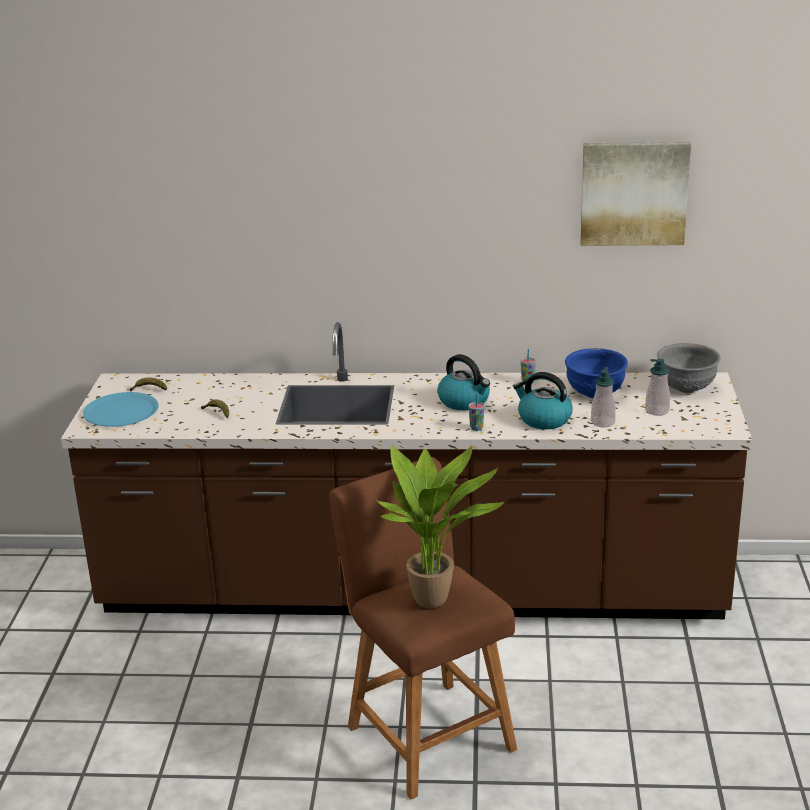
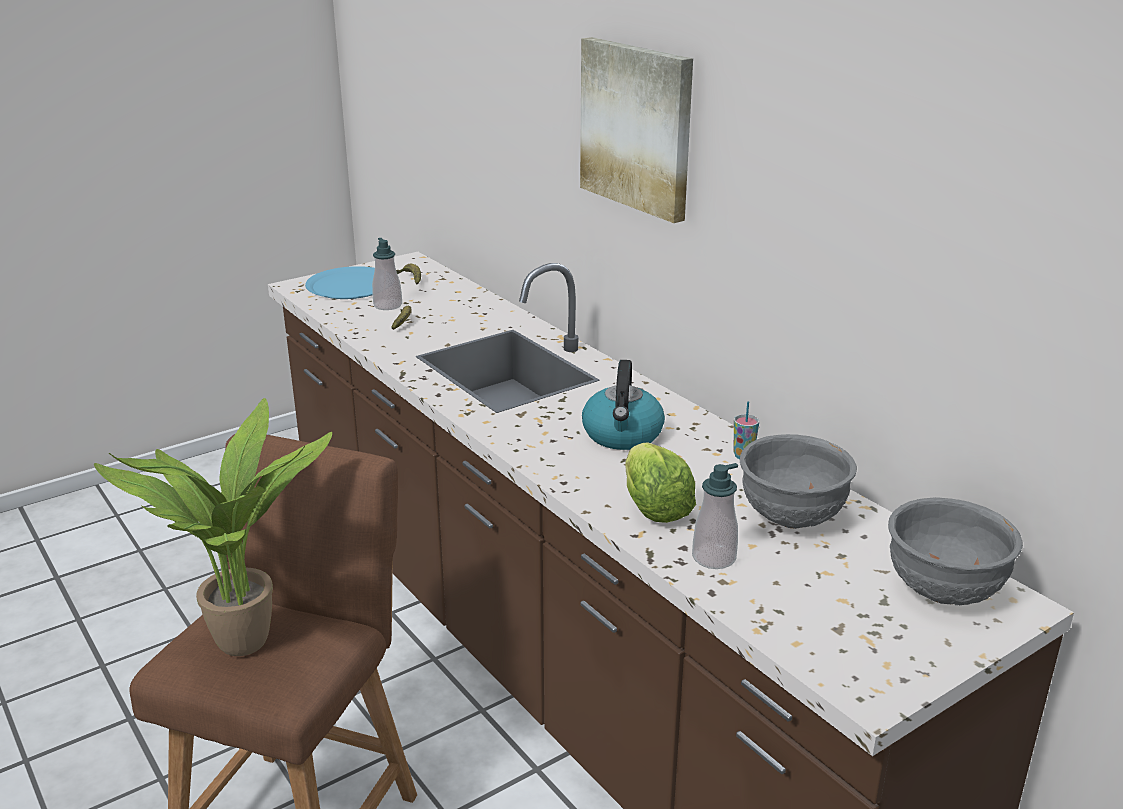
camera: 50 degrees right, 0 degrees up
cup [469,393,485,431] -> none
kettle [513,372,573,429] -> lettuce [625,443,696,523]
blue bowl [565,348,628,398] -> grey bowl [740,434,857,529]
picture [580,142,691,246] -> picture moved to [580,37,693,223]
soap dispenser [645,359,670,416] -> soap dispenser moved to [372,238,402,310]

